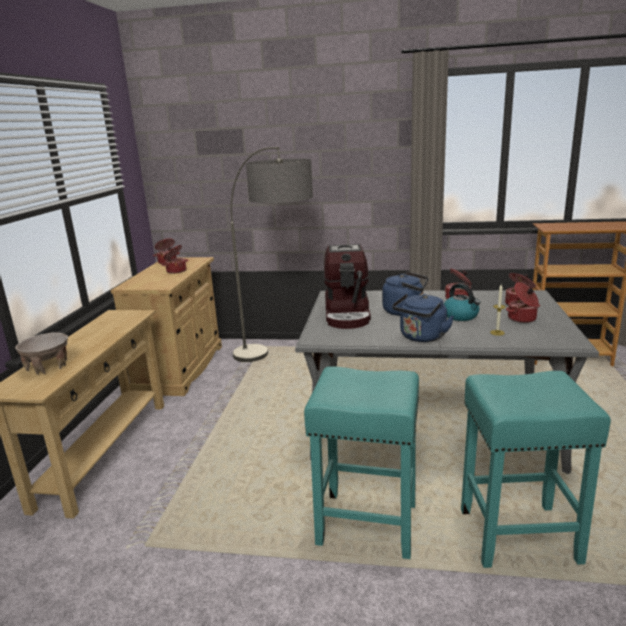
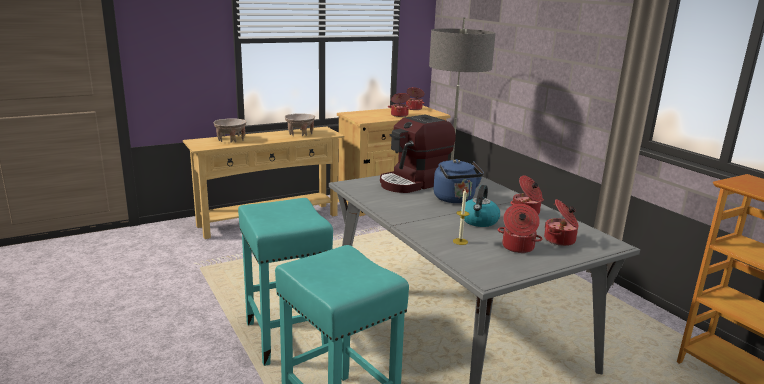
camera: 50 degrees right, 0 degrees up
blue kettle [392,294,454,342] -> none
none -> beige bowl [285,113,315,136]

